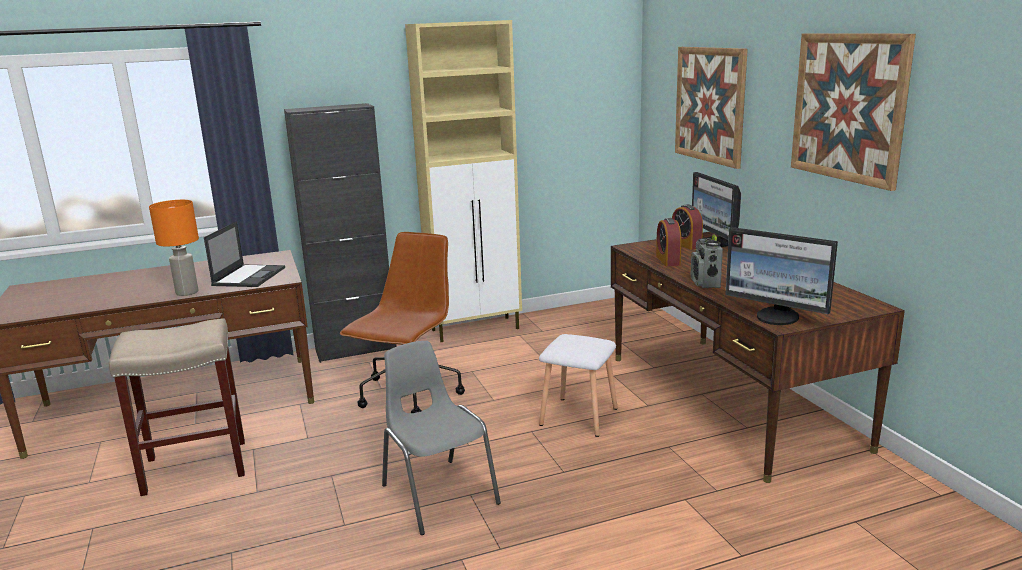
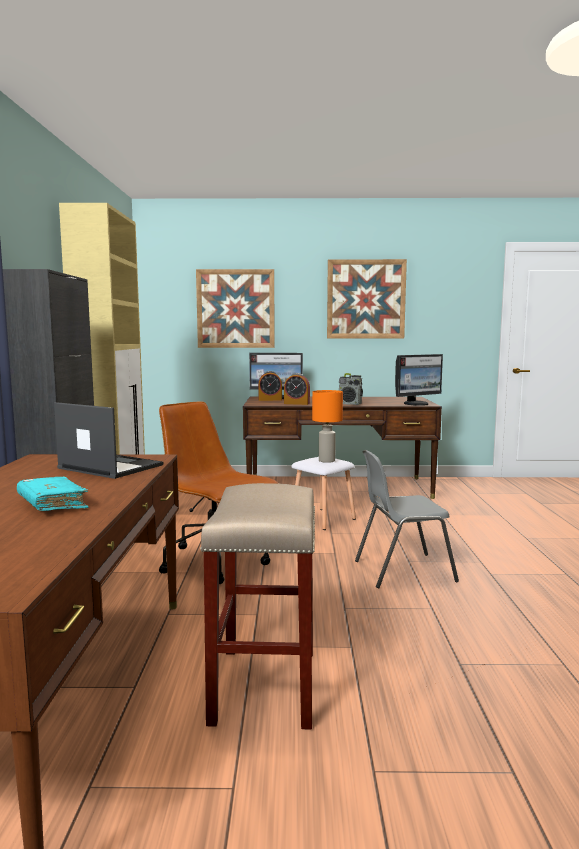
camera: 70 degrees left, 10 degrees down
orange table lamp [149,200,199,296] -> orange table lamp moved to [312,390,343,463]
none -> turquoise book [17,477,89,511]

